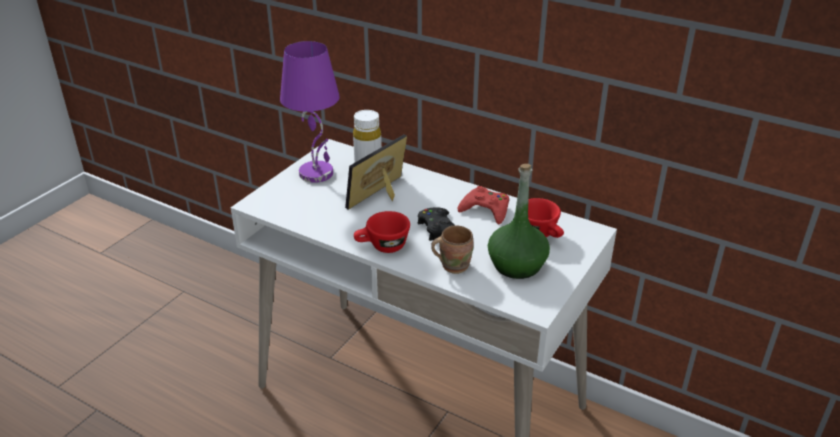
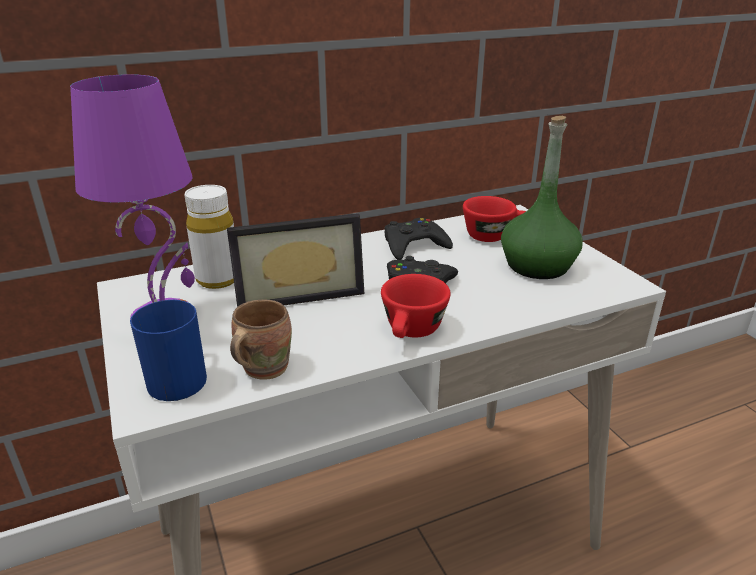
camera: 55 degrees left, 5 degrees down
picture frame [345,134,407,210] -> picture frame turned 90 degrees counterclockwise [227,213,364,307]
brown mug [431,225,474,274] -> brown mug moved to [230,300,292,380]
red game controller [458,186,509,225] -> black game controller [384,218,453,260]
none -> blue mug [130,300,207,401]

